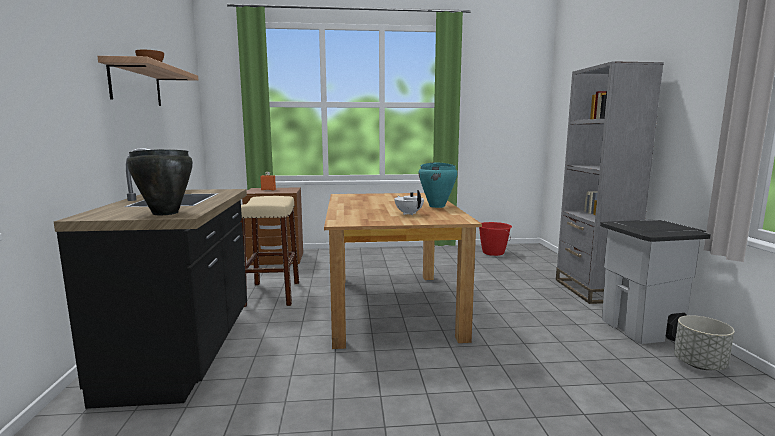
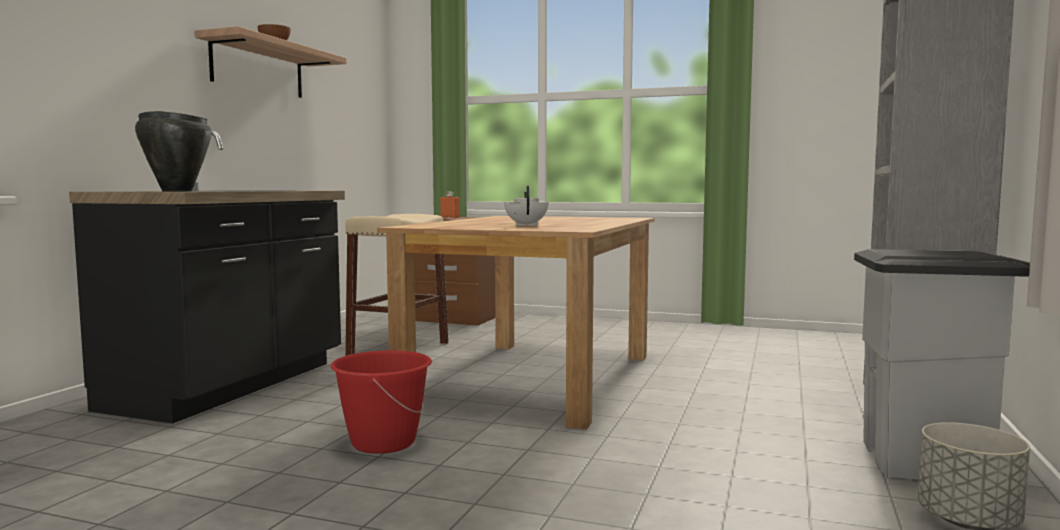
camera: 25 degrees right, 5 degrees down
turquoise cooking pot [419,162,458,208] -> none
red bucket [479,222,512,256] -> red bucket moved to [330,350,432,454]

